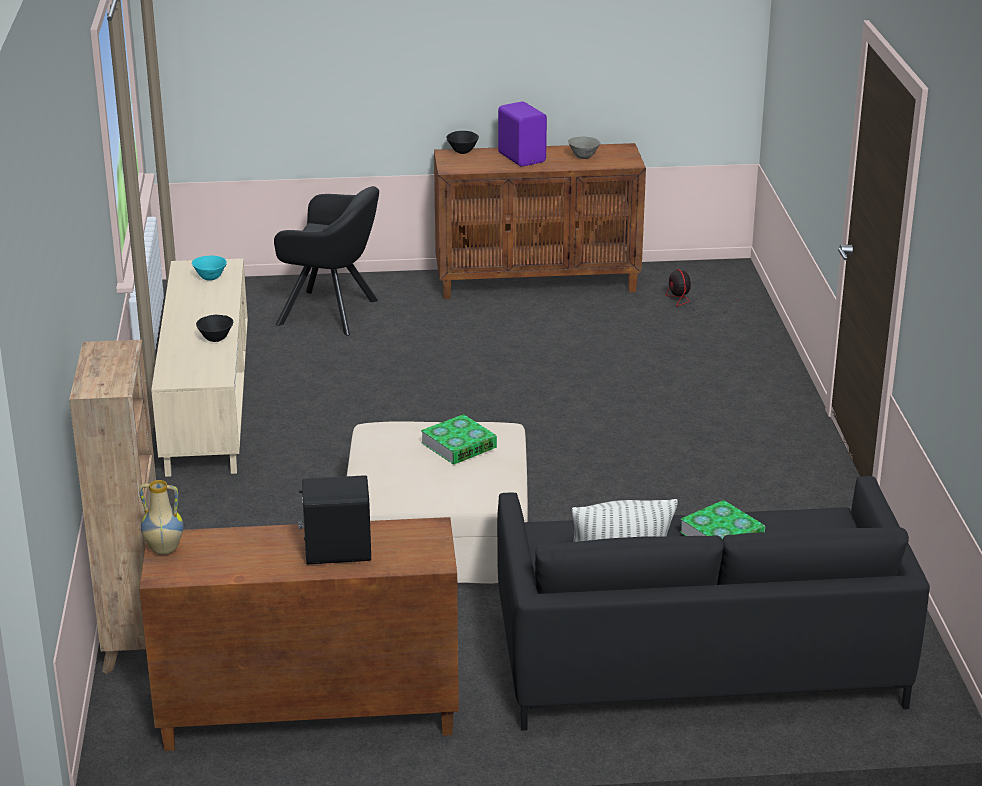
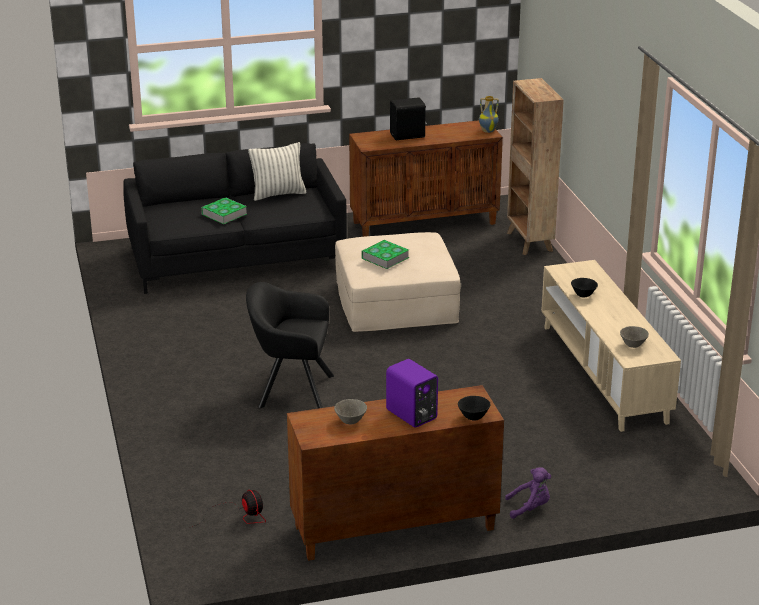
camera: 170 degrees right, 0 degrees up
turquoise bowl [192,256,227,280] -> grey bowl [620,326,649,348]
black armchair [274,186,379,336] -> black armchair moved to [246,282,334,409]
none -> purple plush toy [505,467,551,519]

